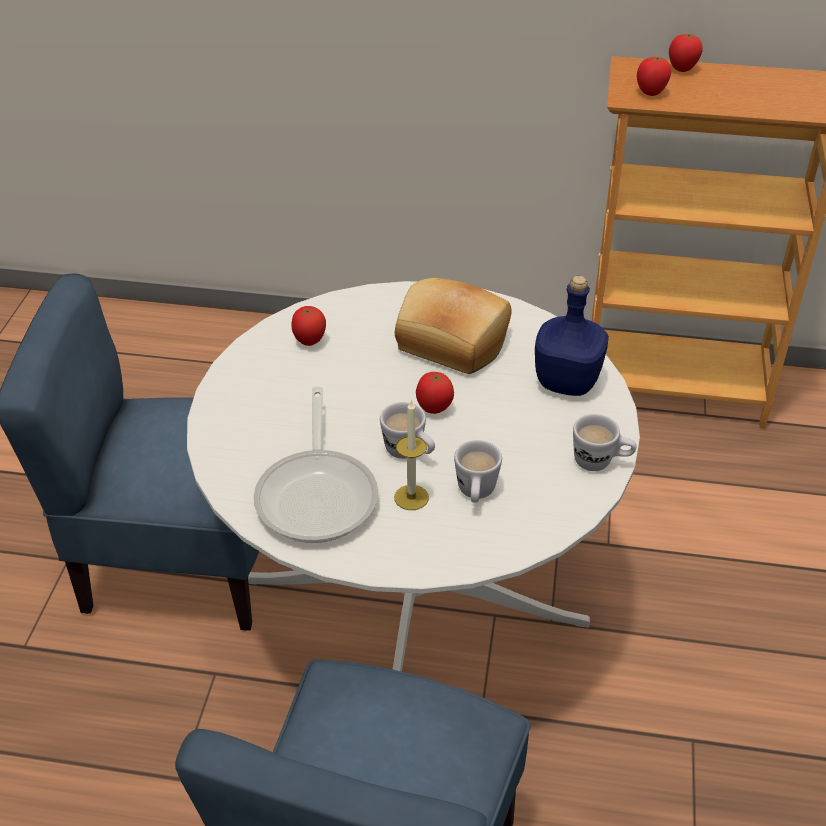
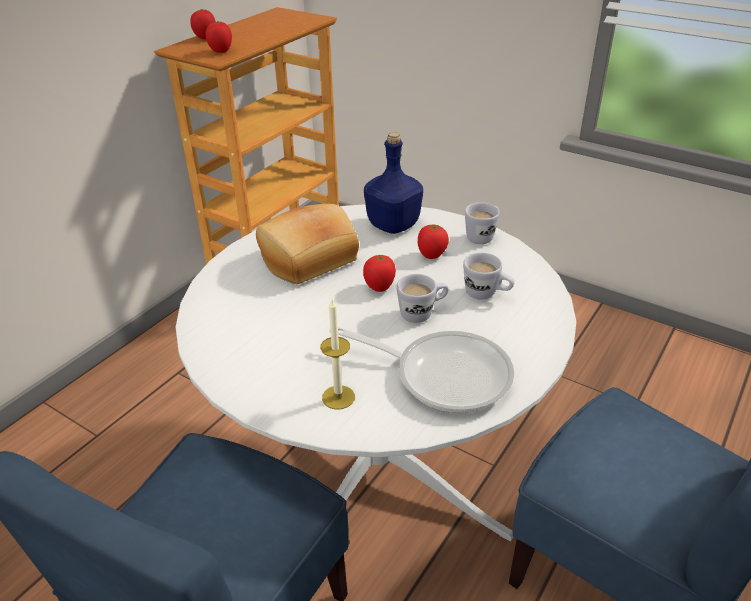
camera: 65 degrees left, 5 degrees down
tomato [291,306,326,346] -> tomato moved to [418,225,449,259]
candle [394,400,429,510] -> candle moved to [320,299,355,409]

